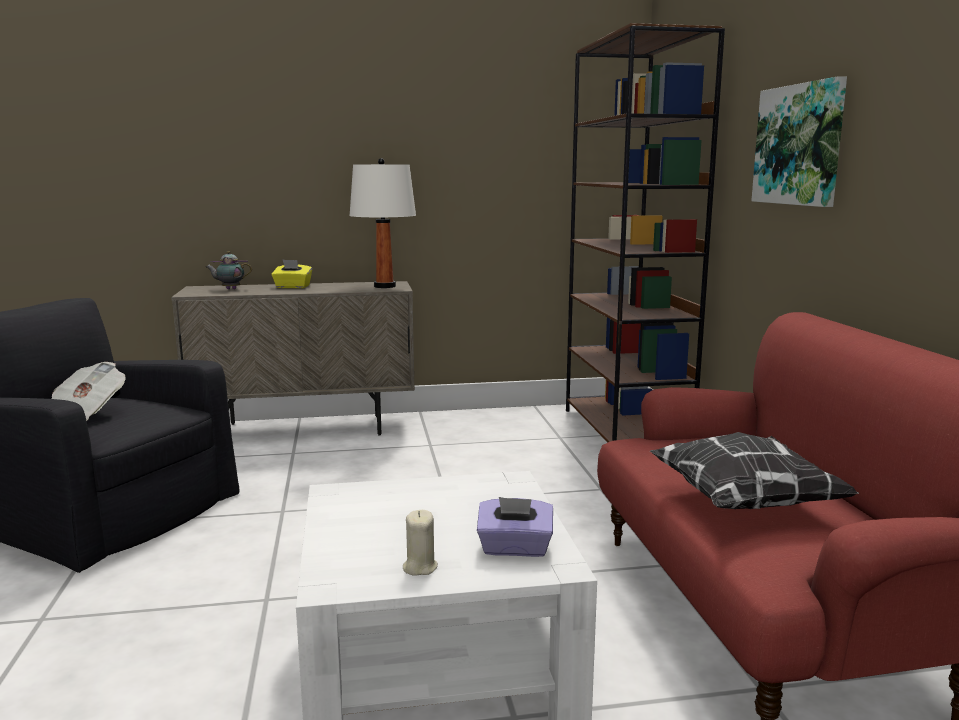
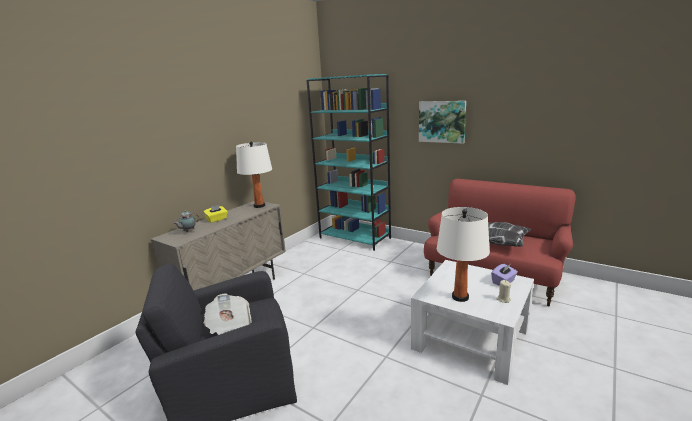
camera: 45 degrees left, 5 degrees up
brown bookcase [566,23,725,443] -> turquoise bookcase [306,74,391,251]
none -> white table lamp [437,207,490,302]

